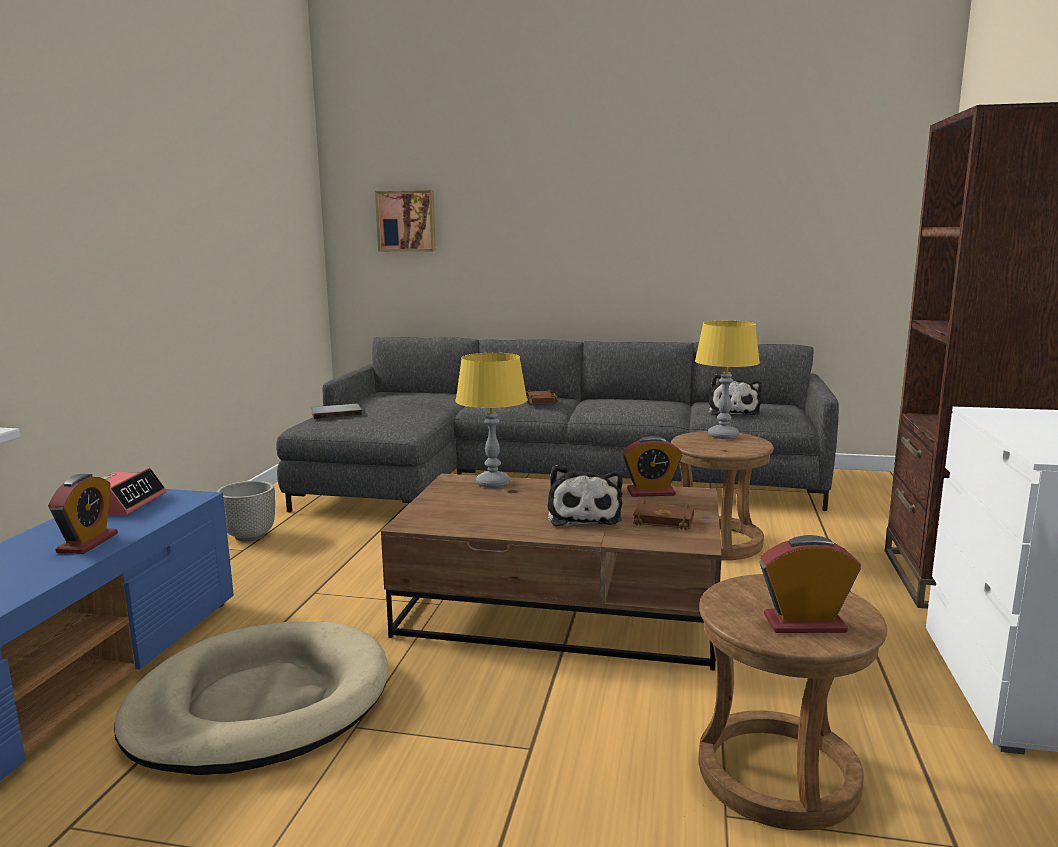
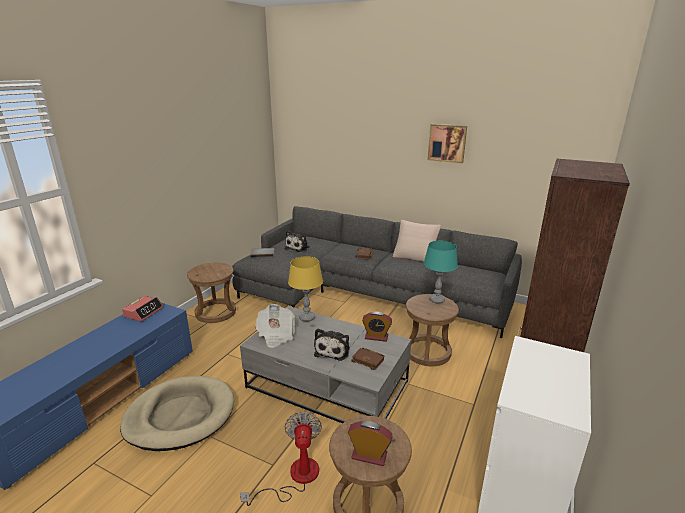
camera: 15 degrees right, 10 degrees up
alarm clock [48,474,118,554] -> none
grey planter [217,481,275,542] -> brown stool [187,262,236,323]
picture [375,190,436,252] -> picture moved to [428,124,467,163]
brown coffee table [381,473,722,671] -> grey coffee table [240,306,411,423]
yellow table lamp [695,321,760,439] -> turquoise table lamp [424,241,458,304]
plush toy [709,374,762,415] -> plush toy moved to [285,231,310,252]
none -> fan [240,412,322,506]
none -> newspaper [255,304,295,348]
none -> beige pillow [393,220,441,262]

